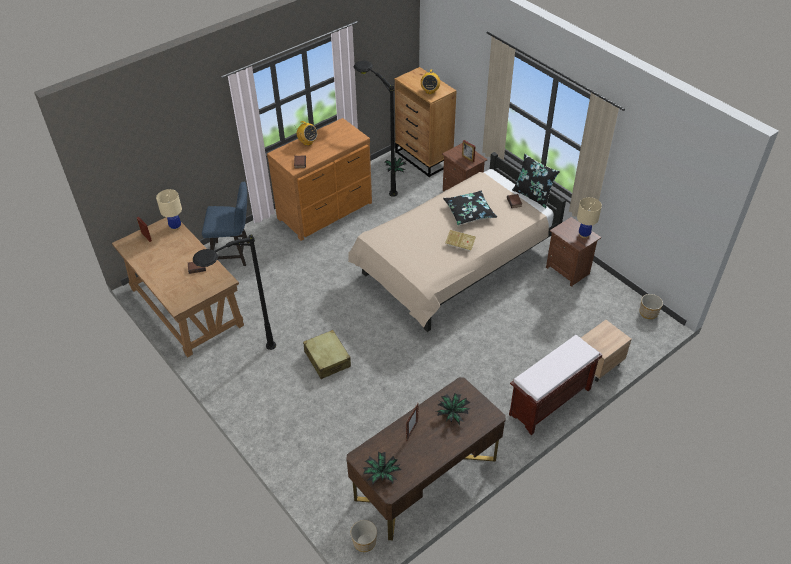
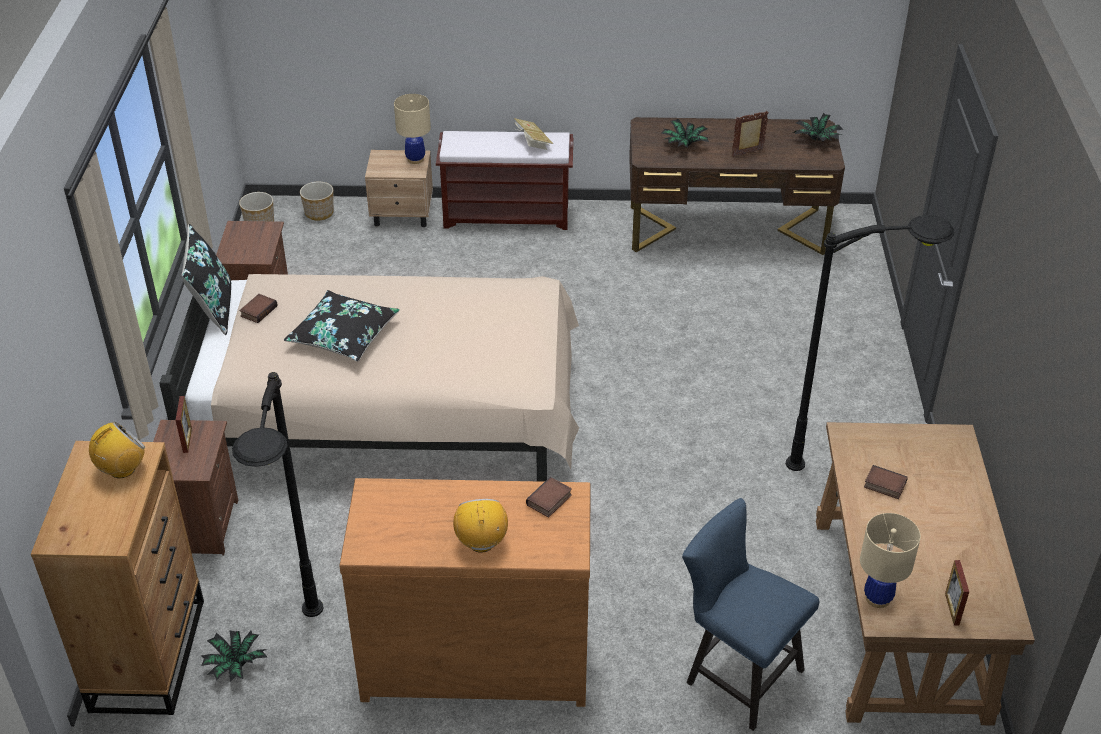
camera: 140 degrees left, 5 degrees down
beige suitcase [303,330,351,379] -> none
planter [351,520,377,552] -> planter moved to [300,182,334,221]
book [445,230,476,251] -> book moved to [514,118,553,150]
beige table lamp [577,197,602,238] -> beige table lamp moved to [394,94,431,164]

